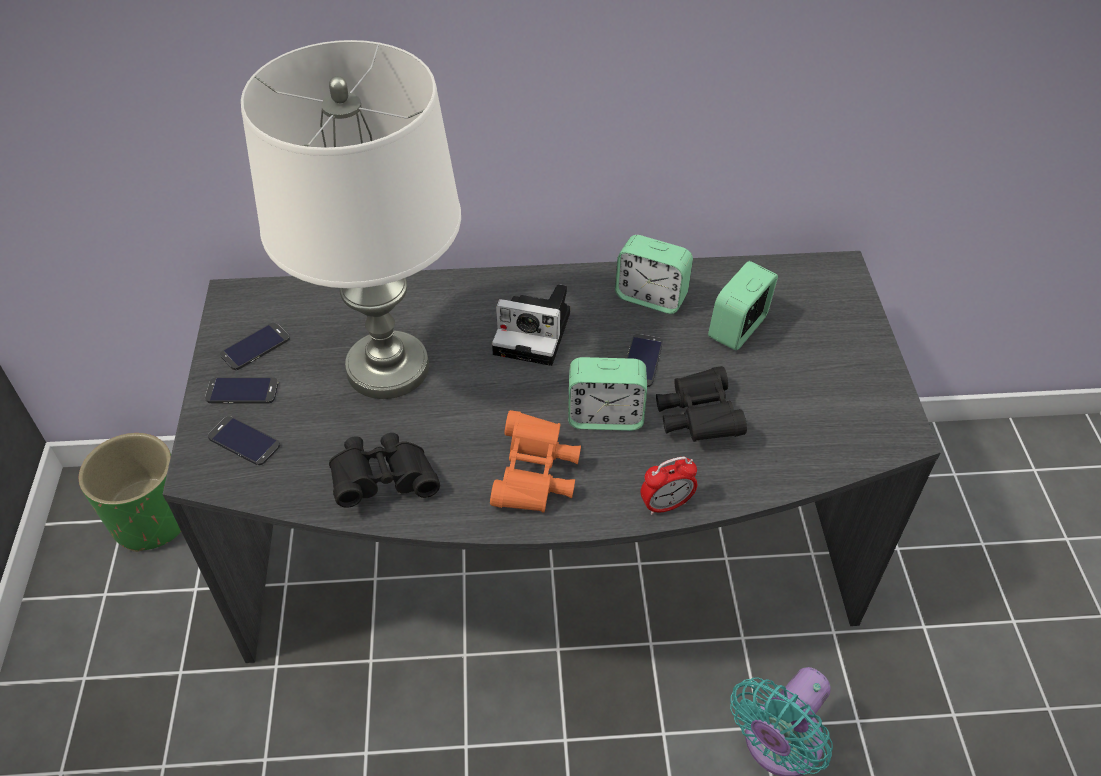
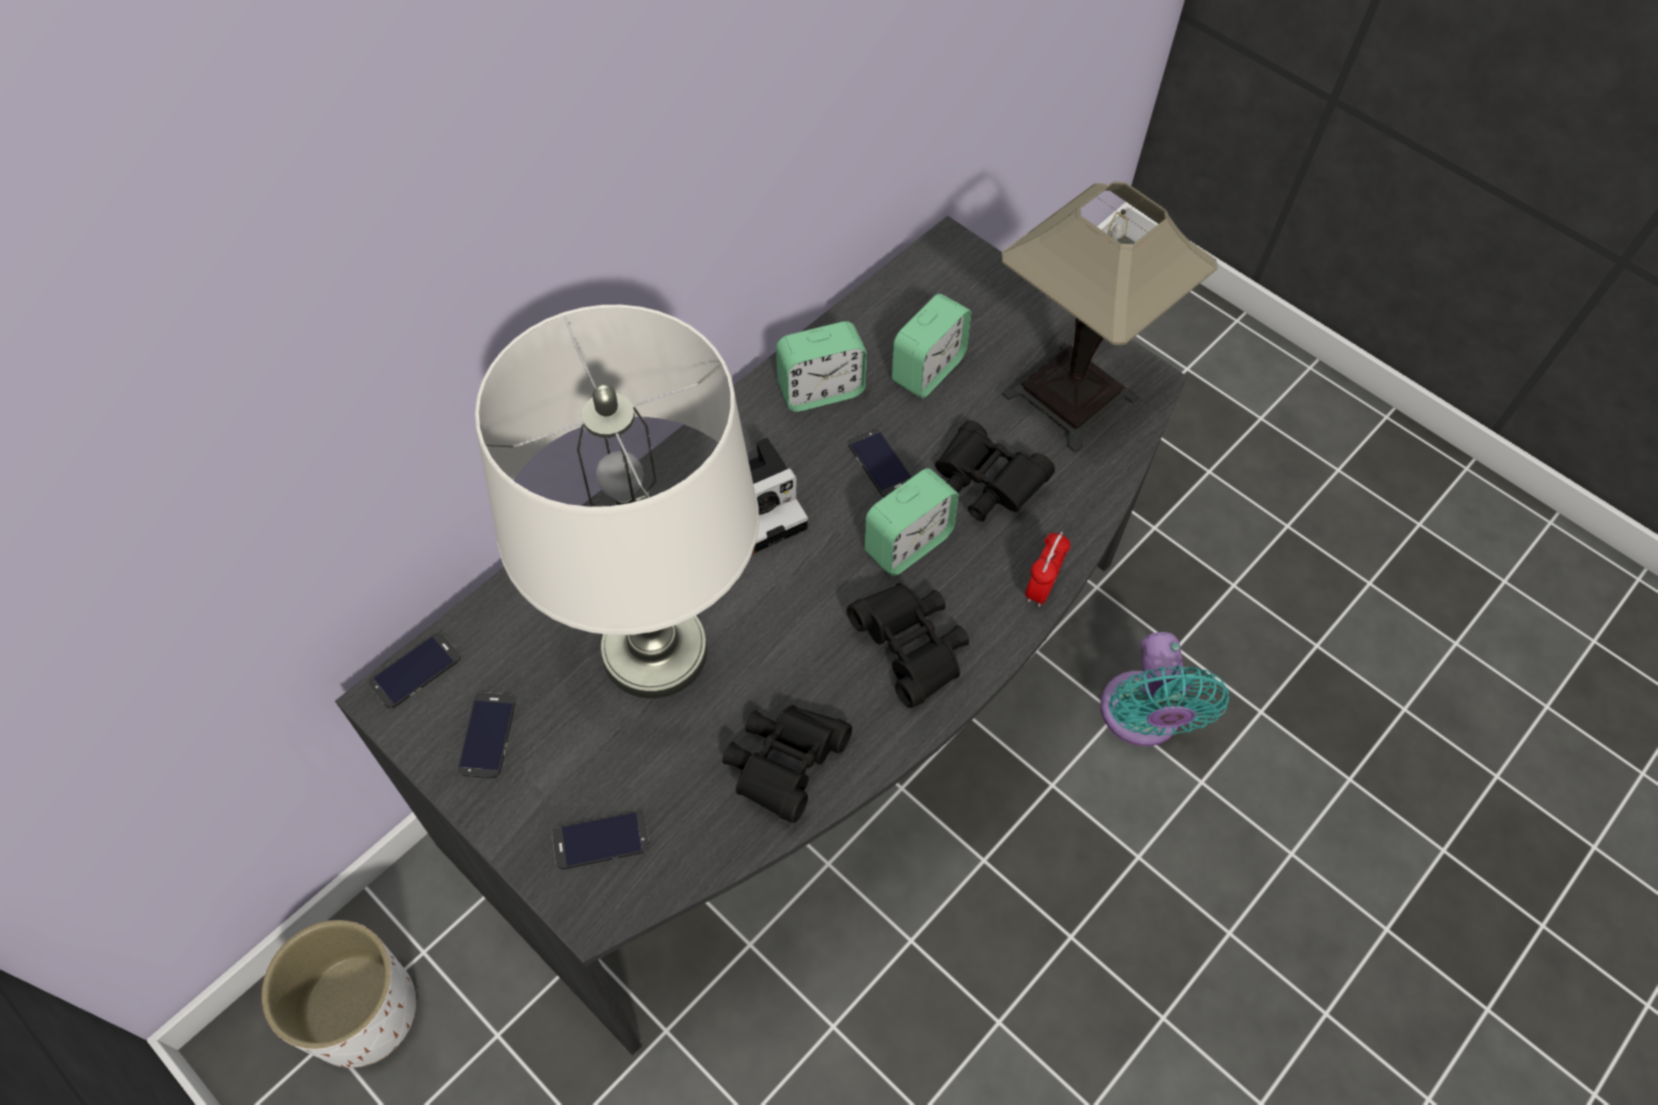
camera: 45 degrees left, 10 degrees up
green planter [79,433,181,552] -> white planter [262,920,416,1068]
phone [205,377,278,404] -> phone moved to [369,633,461,709]
orange binoculars [490,410,581,513] -> black binoculars [847,583,969,708]
alarm clock [708,261,778,350] -> alarm clock turned 135 degrees counterclockwise [892,294,972,398]
none -> table lamp [1001,182,1218,453]

